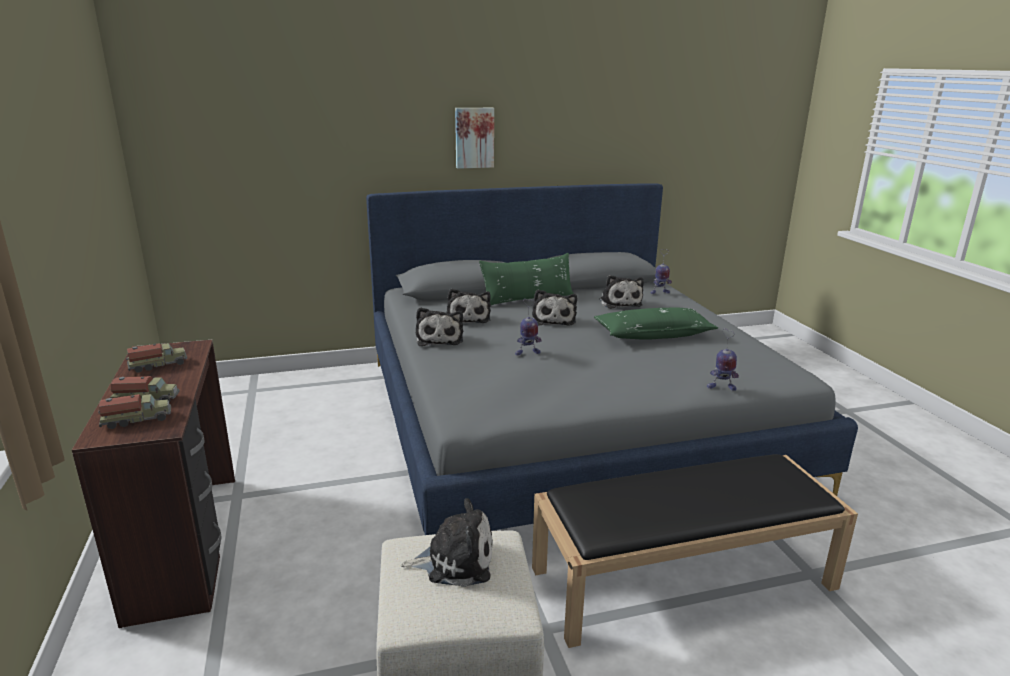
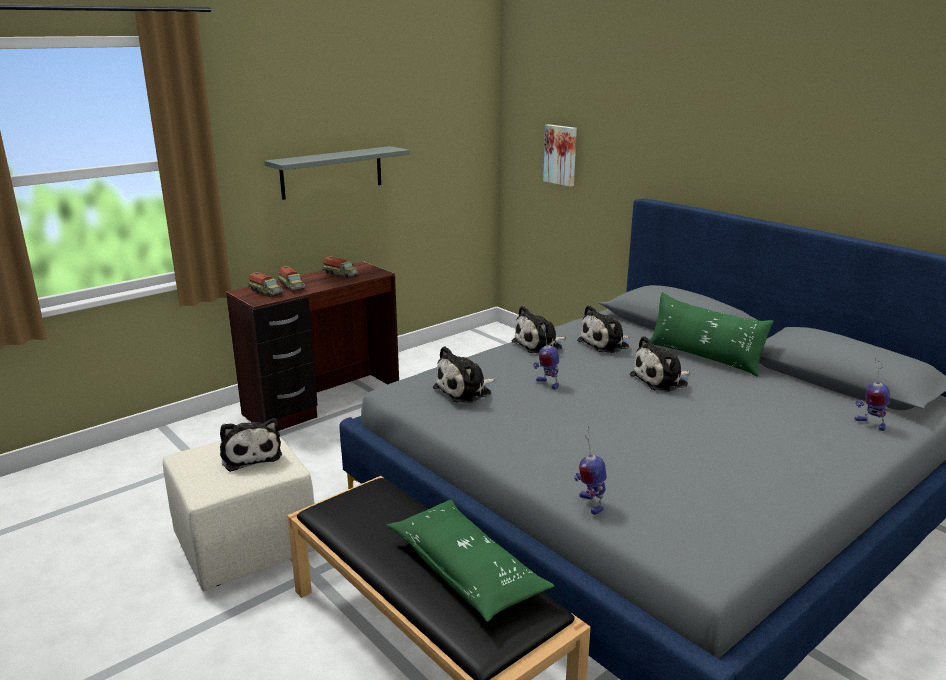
camera: 65 degrees right, 0 degrees up
picture [455,108,494,169] -> picture moved to [543,124,577,187]
green pillow [594,307,718,340] -> green pillow moved to [386,500,555,622]
plush toy [599,275,644,309] -> plush toy moved to [433,346,495,403]
none -> grey shelf [264,146,410,200]

